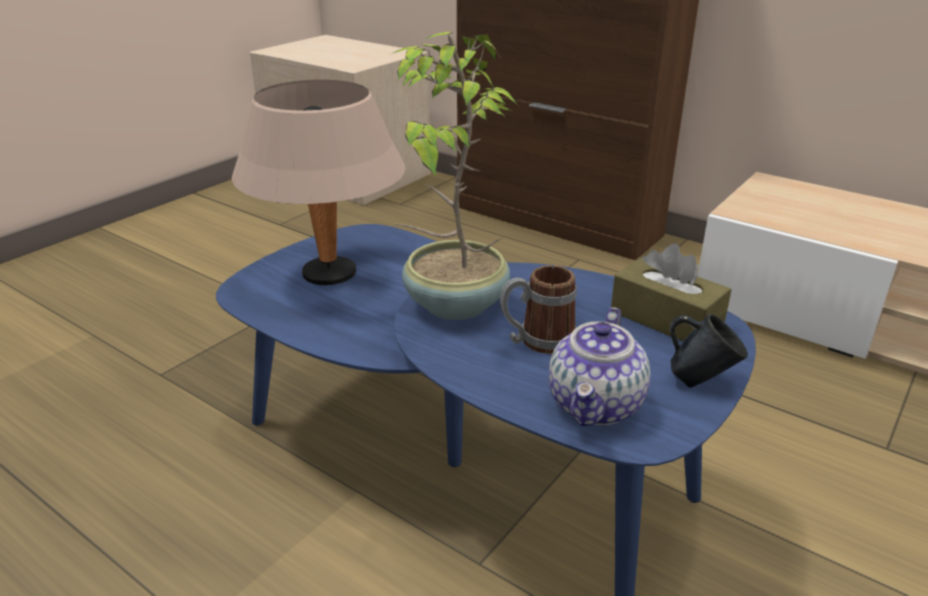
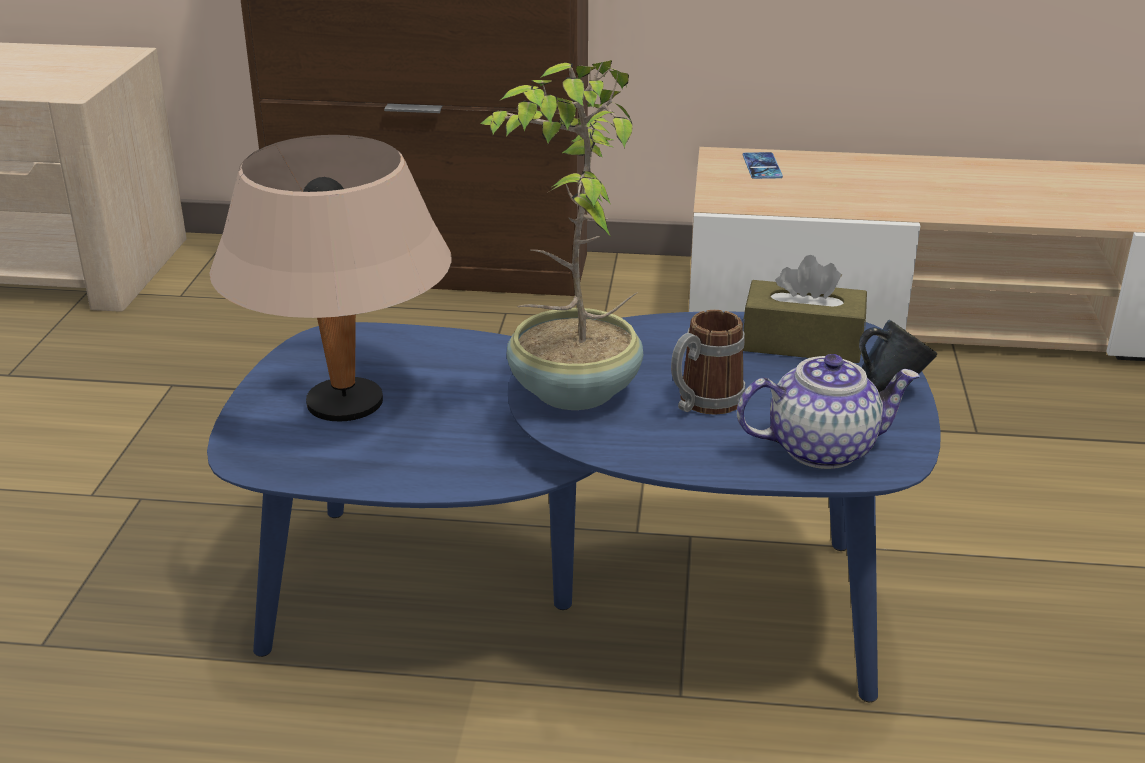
camera: 30 degrees left, 0 degrees up
teapot [549,307,650,426] -> teapot turned 90 degrees counterclockwise [737,354,920,469]
none -> phone [743,152,783,179]

